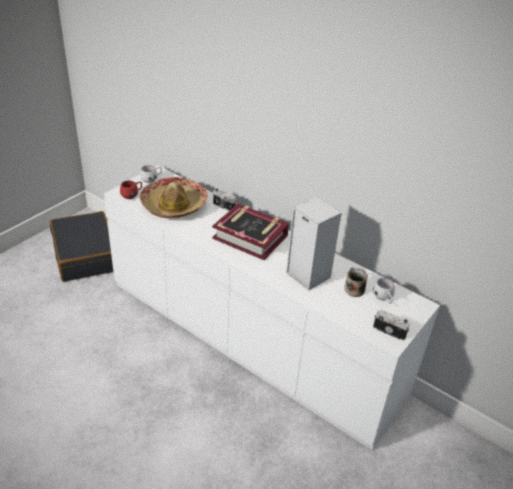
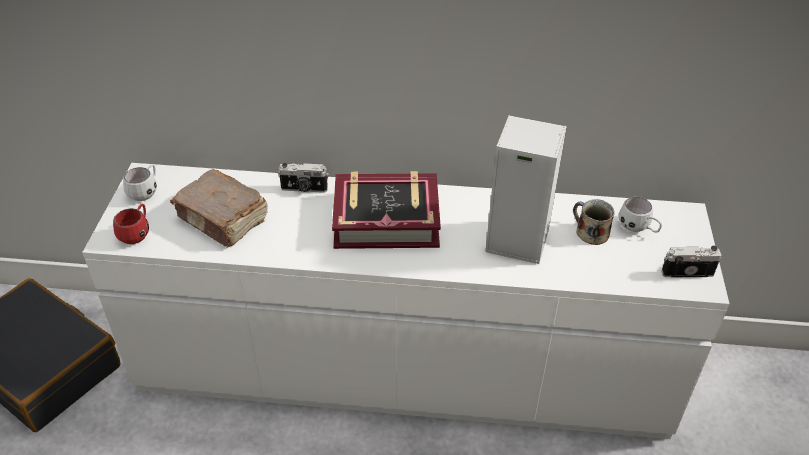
camera: 30 degrees left, 5 degrees up
hat [140,177,208,218] -> brown book [170,169,268,247]

